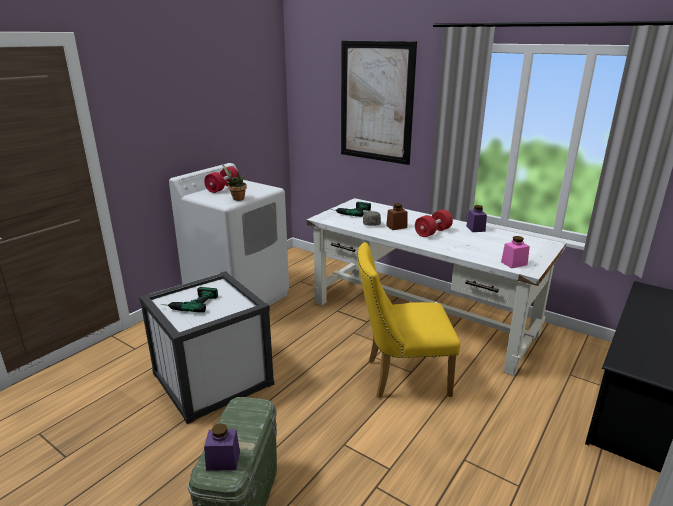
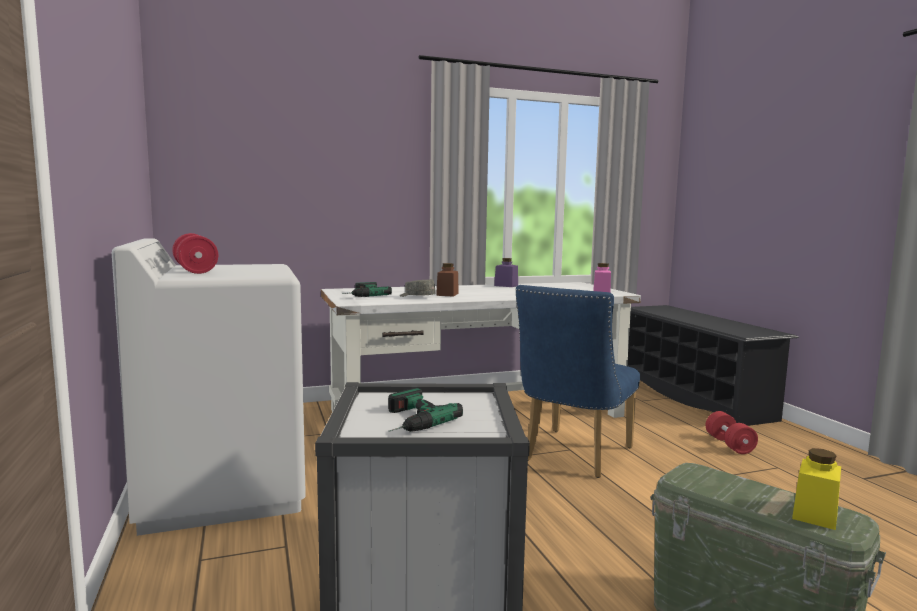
camera: 55 degrees left, 15 degrees down
purple jar [204,423,240,471] -> yellow jar [792,448,841,530]
potted plant [222,164,247,201] -> none
picture [341,41,417,165] -> none
yellow chair [357,242,460,398] -> blue chair [515,285,640,478]
red dumbbell [415,209,453,237] -> red dumbbell moved to [706,411,758,454]

